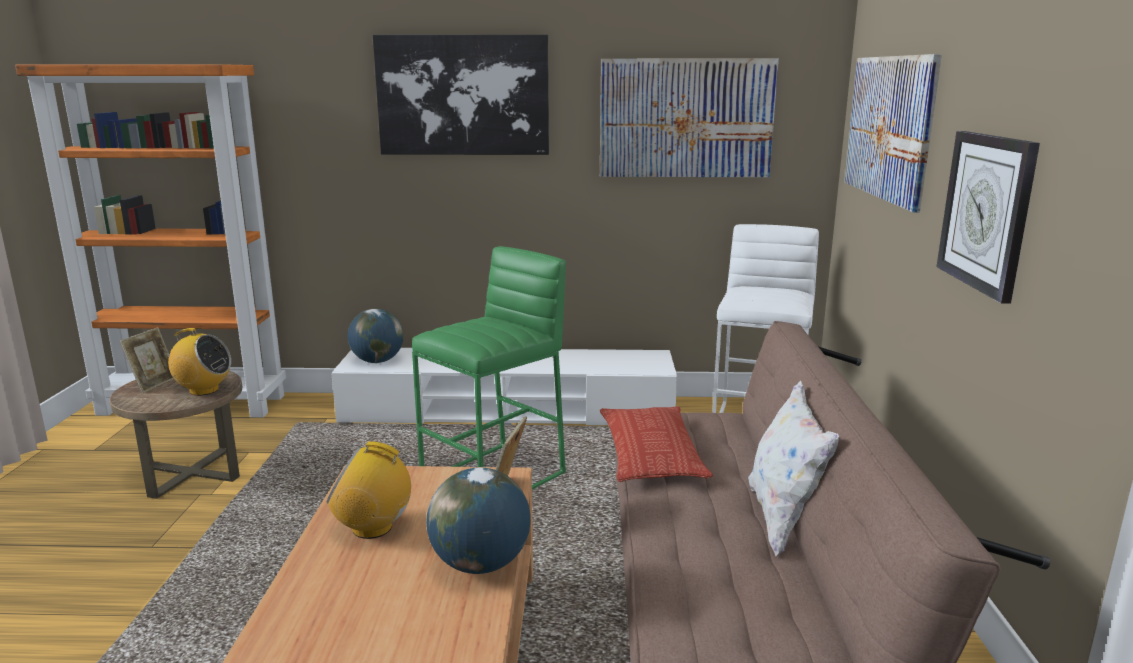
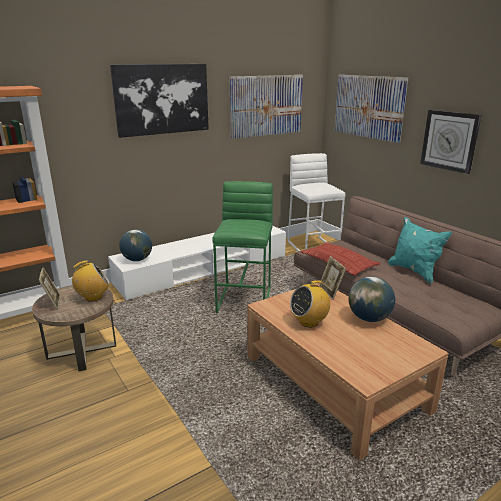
camera: 35 degrees left, 5 degrees up
white pillow [748,381,840,556] -> turquoise pillow [388,217,452,284]

